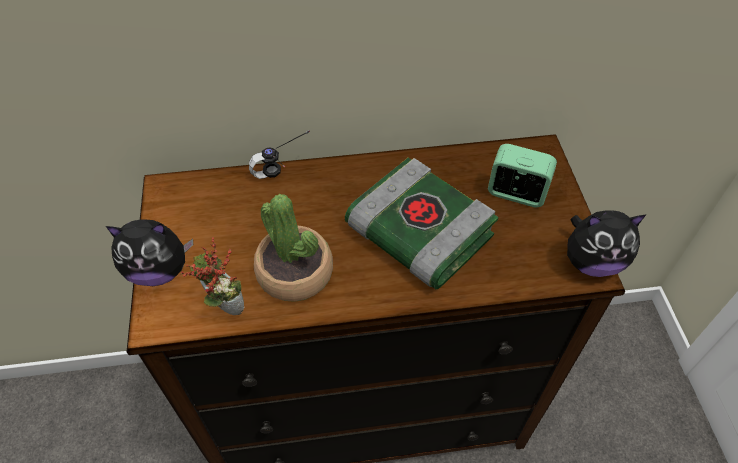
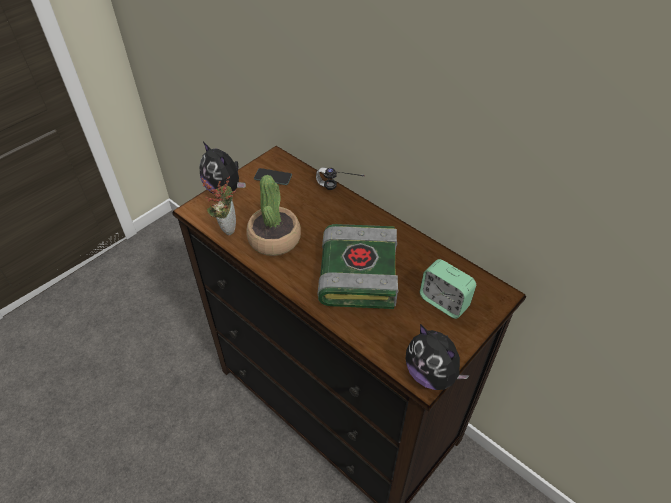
camera: 50 degrees right, 5 degrees down
alarm clock [488,144,557,207] -> alarm clock turned 150 degrees clockwise [420,259,476,319]
none -> phone [254,168,292,185]

